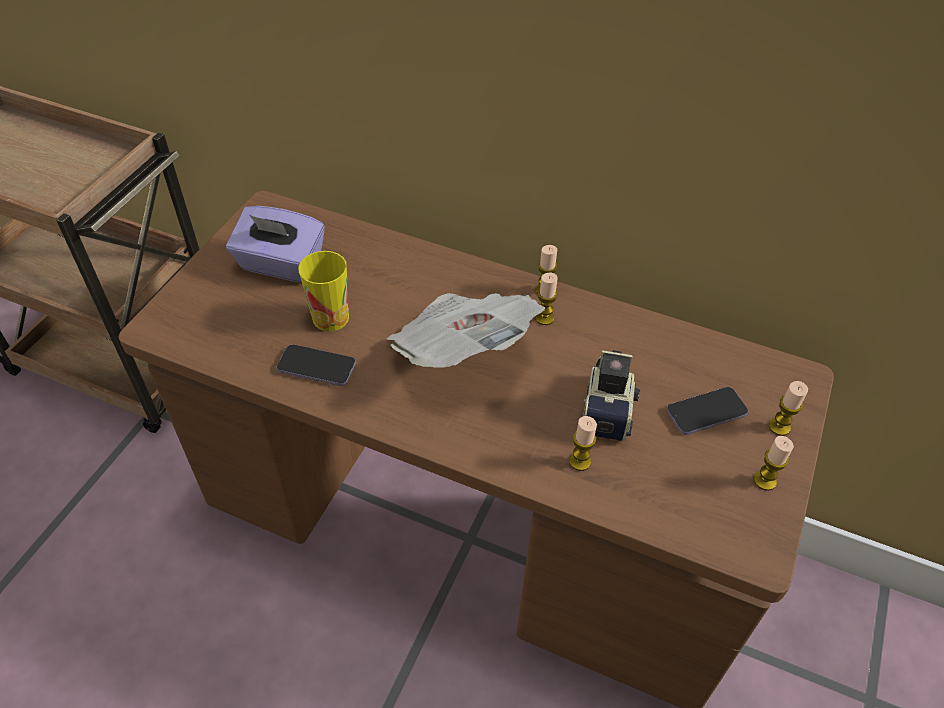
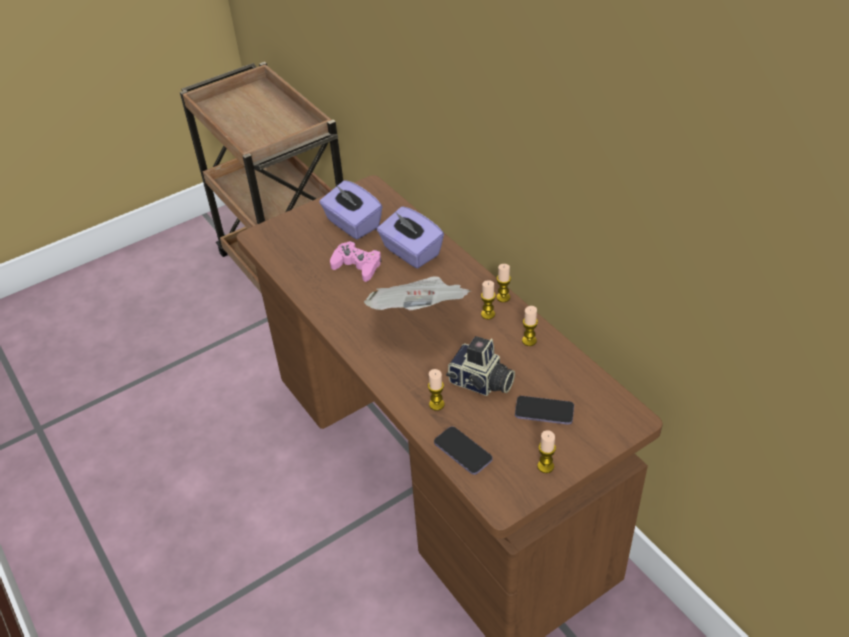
camera: 35 degrees right, 5 degrees down
phone [277,344,356,386] -> phone moved to [434,426,493,475]
cup [298,251,349,331] -> pink game controller [330,241,381,282]
camera [583,350,640,442] -> camera turned 75 degrees clockwise [446,336,515,396]
candle [769,381,808,436] -> candle moved to [522,306,538,346]
none -> purple tissue box [377,206,444,268]

